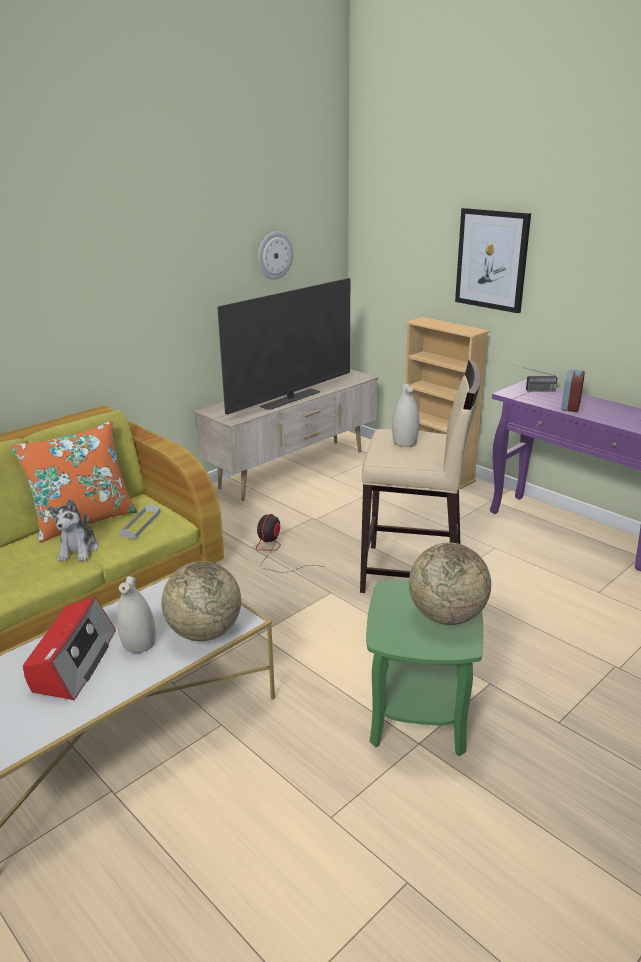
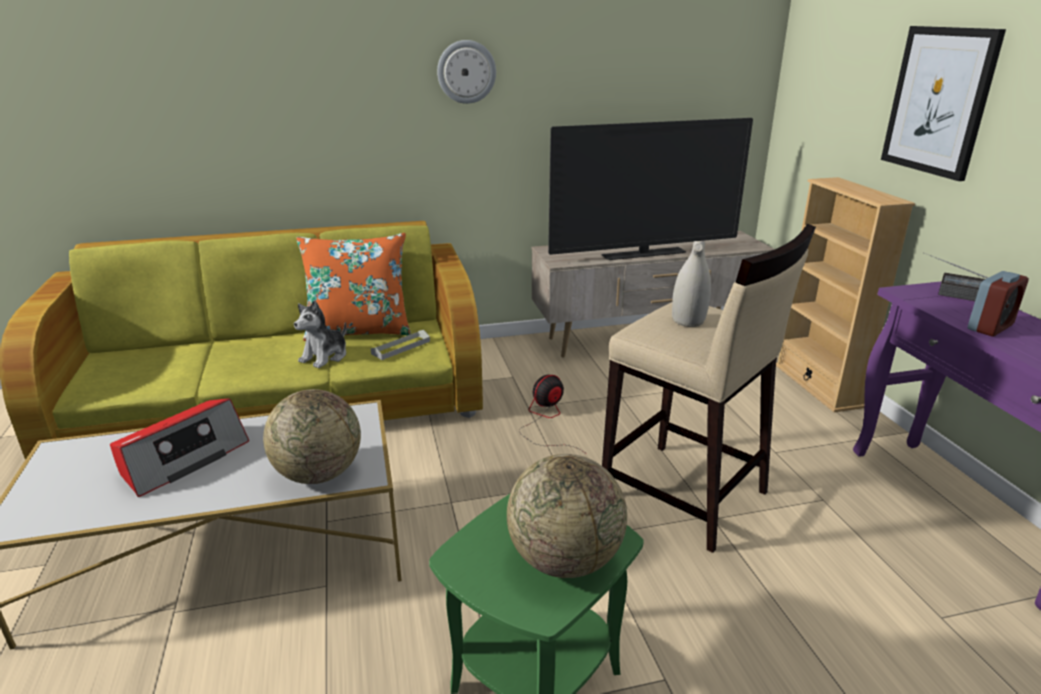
camera: 30 degrees right, 0 degrees up
white vase [117,576,156,653] -> none
wall clock [258,231,293,280] -> wall clock moved to [437,40,496,104]

